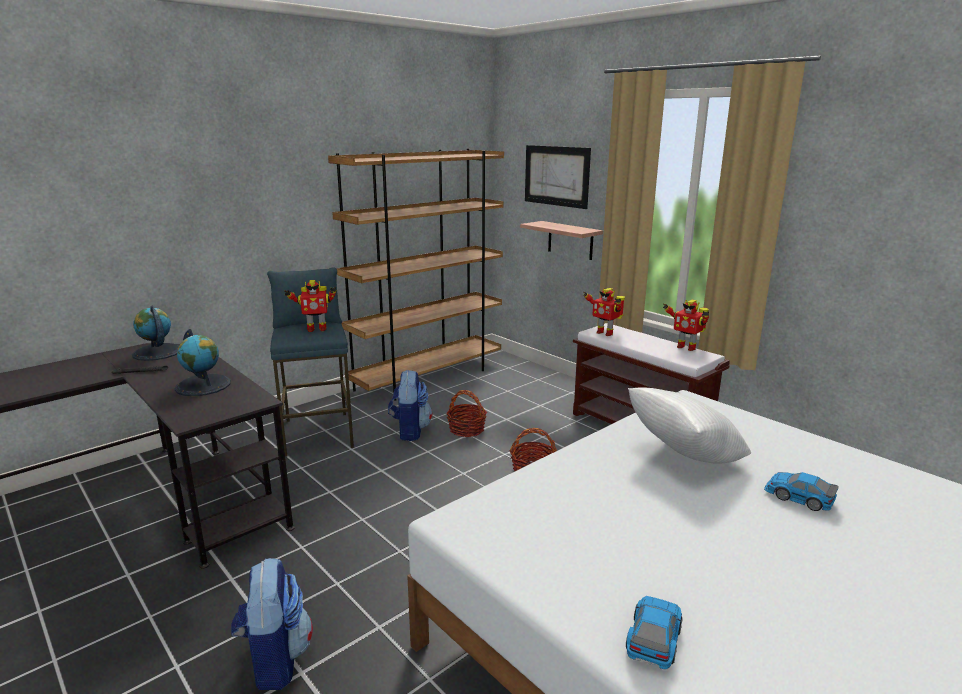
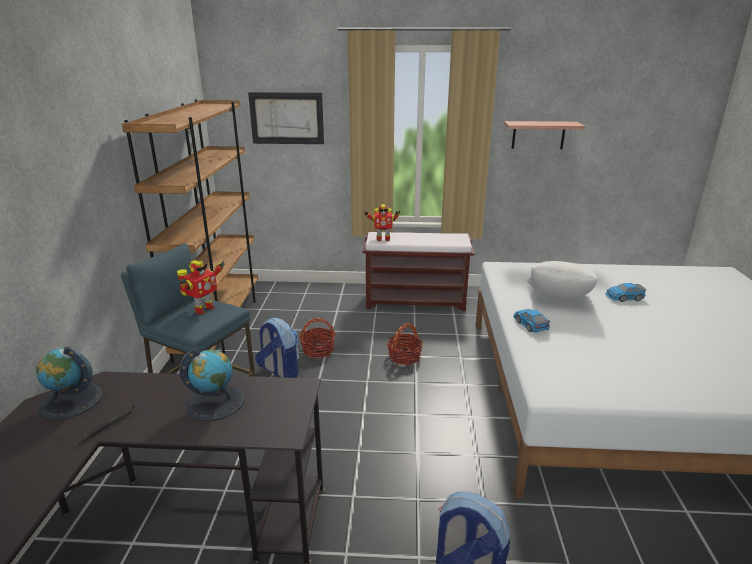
camera: 45 degrees left, 5 degrees up
shelf [520,221,603,260] -> shelf moved to [504,121,585,149]
toy car [626,596,682,669] -> toy car moved to [513,309,550,333]
toy robot [663,300,709,351] -> none

